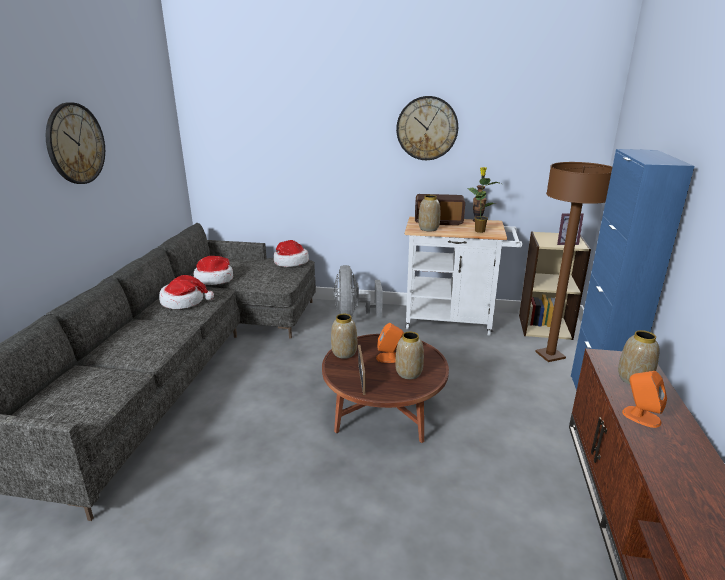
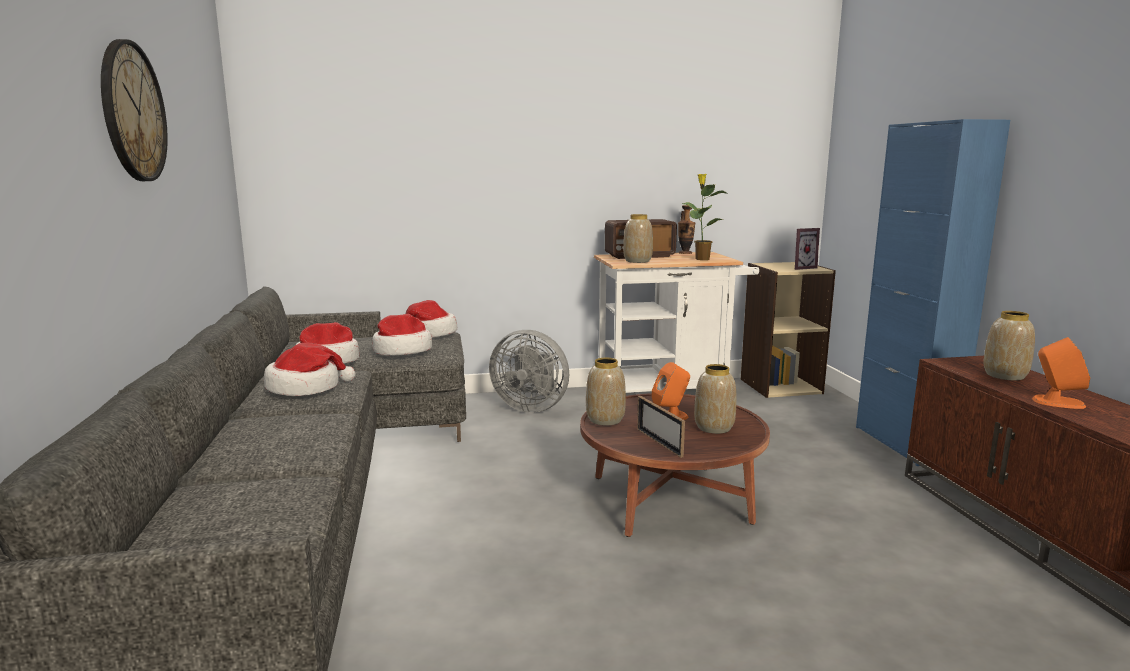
camera: 20 degrees left, 10 degrees down
grey fan [334,265,383,319] -> grey fan turned 45 degrees counterclockwise [489,330,569,413]
wall clock [396,96,458,160] -> none
brown floor lamp [535,162,612,362] -> none
none -> hat [372,314,432,356]

